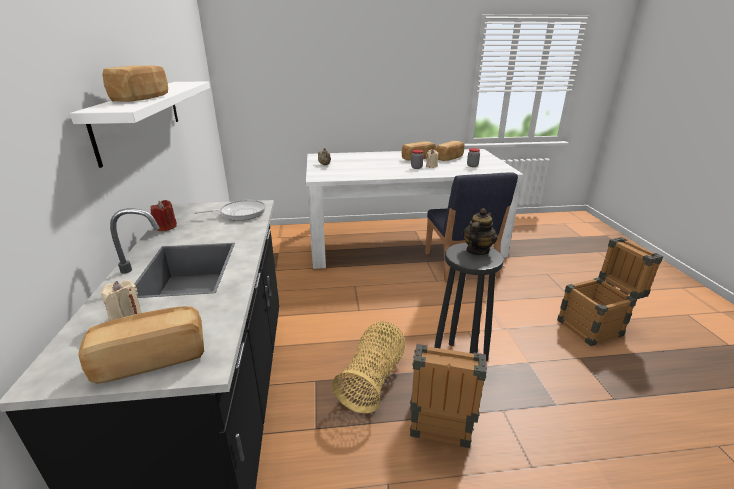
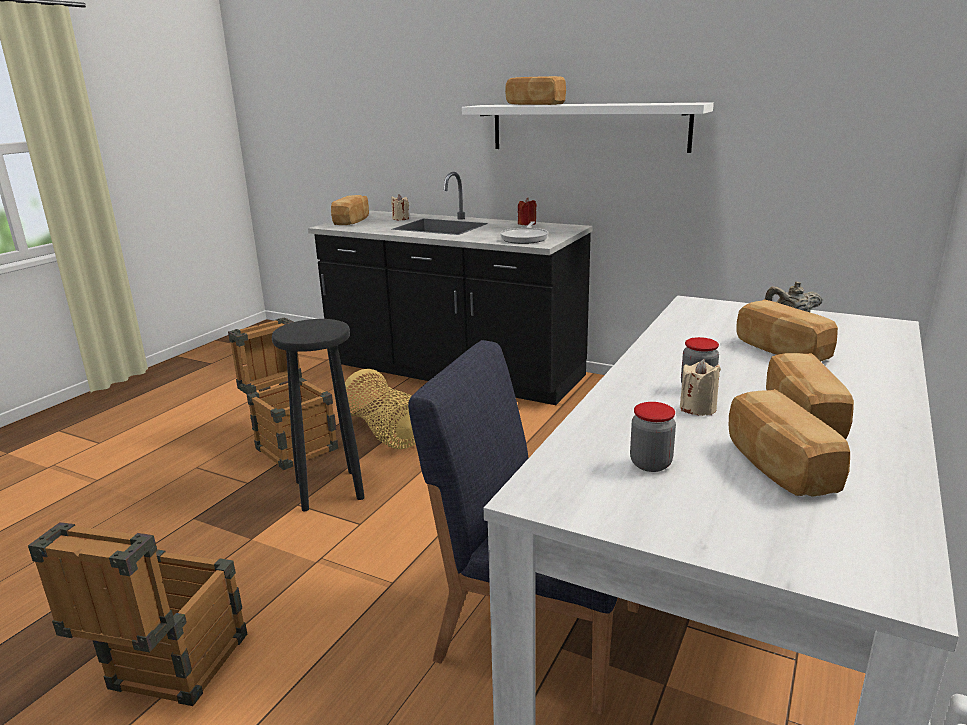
camera: 125 degrees right, 5 degrees down
teapot [463,208,497,255] -> none
none -> bread [737,299,838,361]

